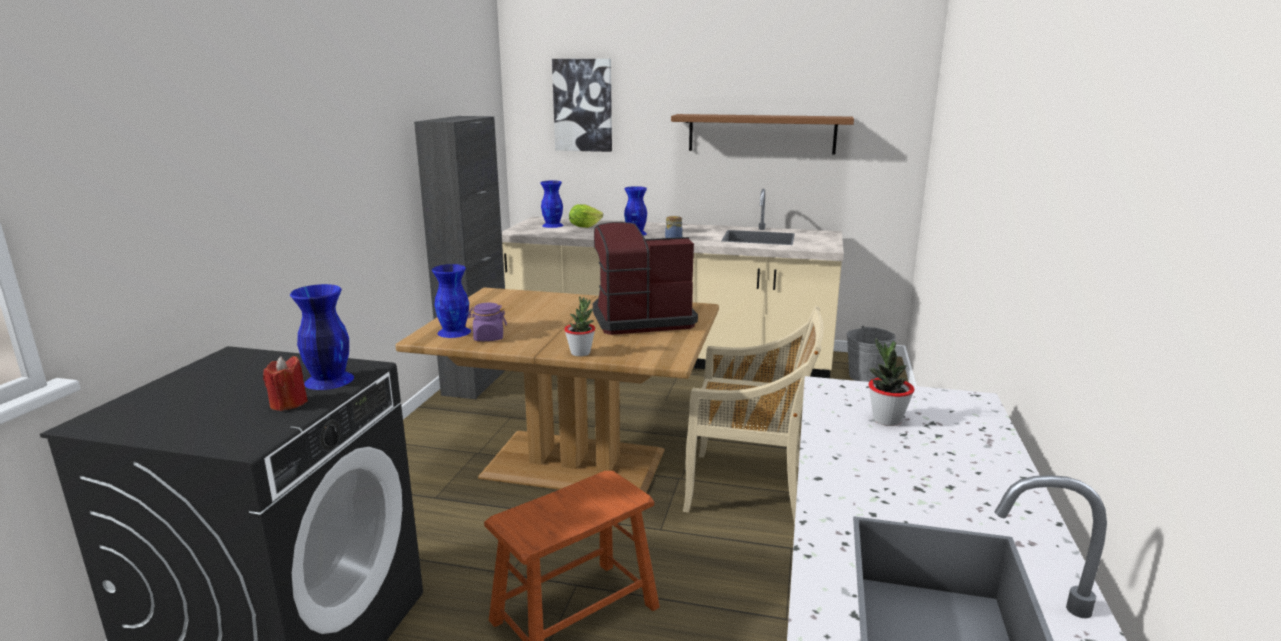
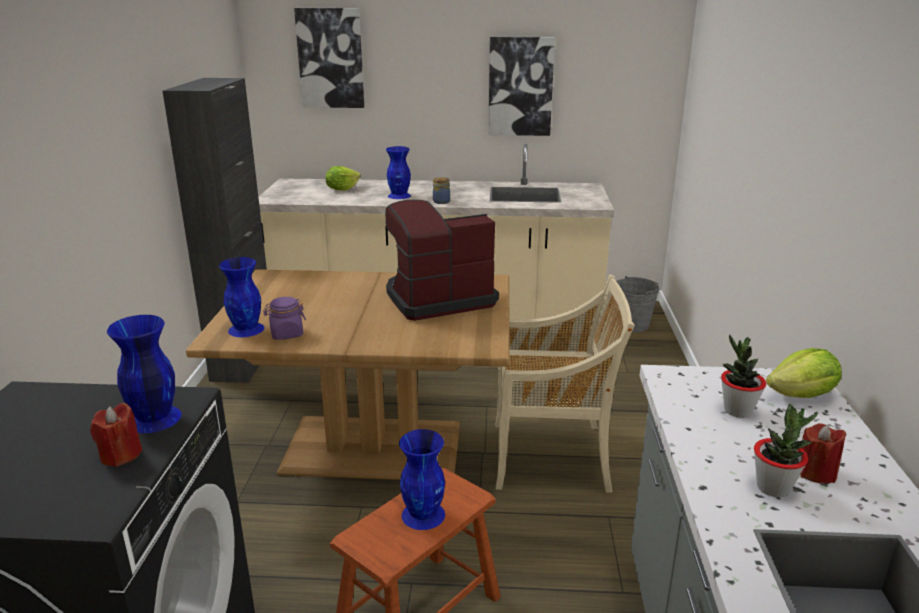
camera: 10 degrees left, 5 degrees up
blue vase [540,180,564,228] -> blue vase moved to [399,429,445,530]
potted plant [564,297,595,356] -> potted plant moved to [754,404,818,498]
brown shelf [671,114,854,154] -> picture [488,37,555,136]
none -> lettuce [766,348,842,398]
none -> red candle [800,423,846,484]

